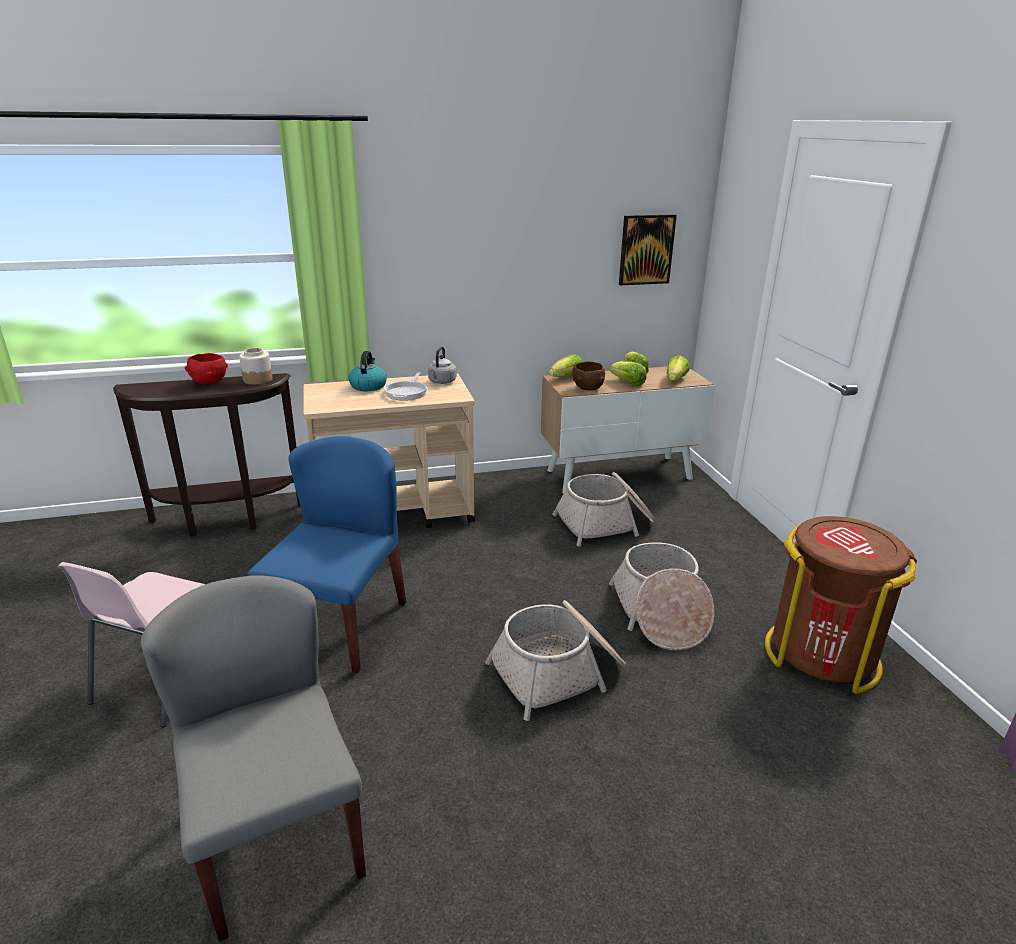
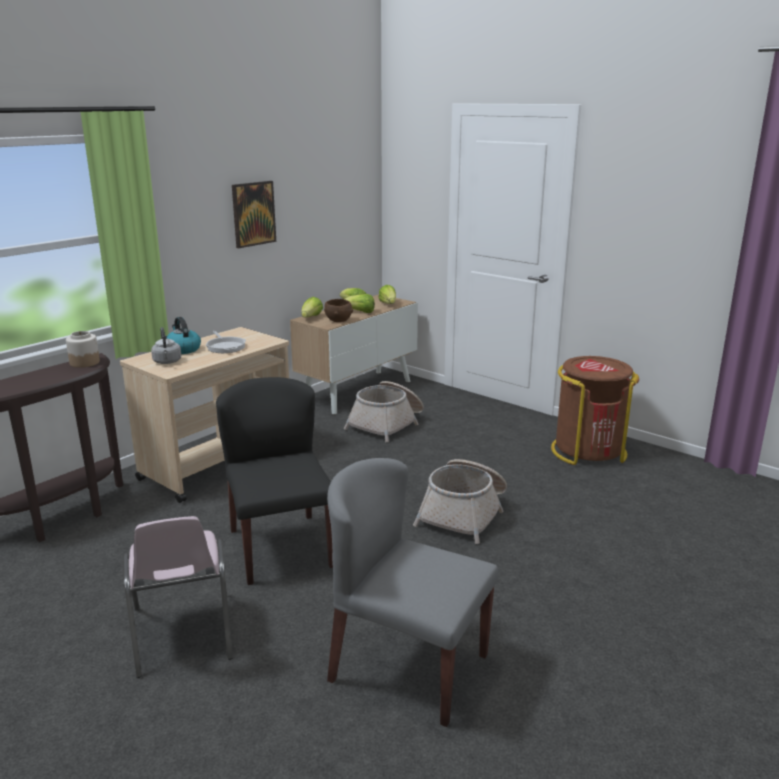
camera: 35 degrees left, 5 degrees down
red bowl [185,353,228,385] -> none
blue chair [248,436,406,674] -> black chair [216,377,333,585]
grey kettle [428,346,457,384] -> grey kettle moved to [151,327,181,364]
basket [609,542,714,650] -> none
picture [619,214,677,285] -> picture moved to [232,181,276,248]

